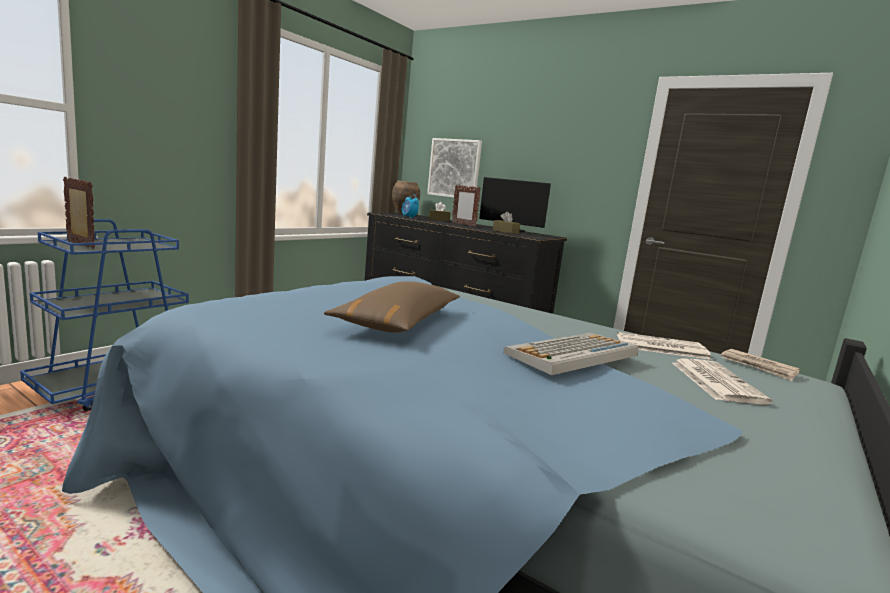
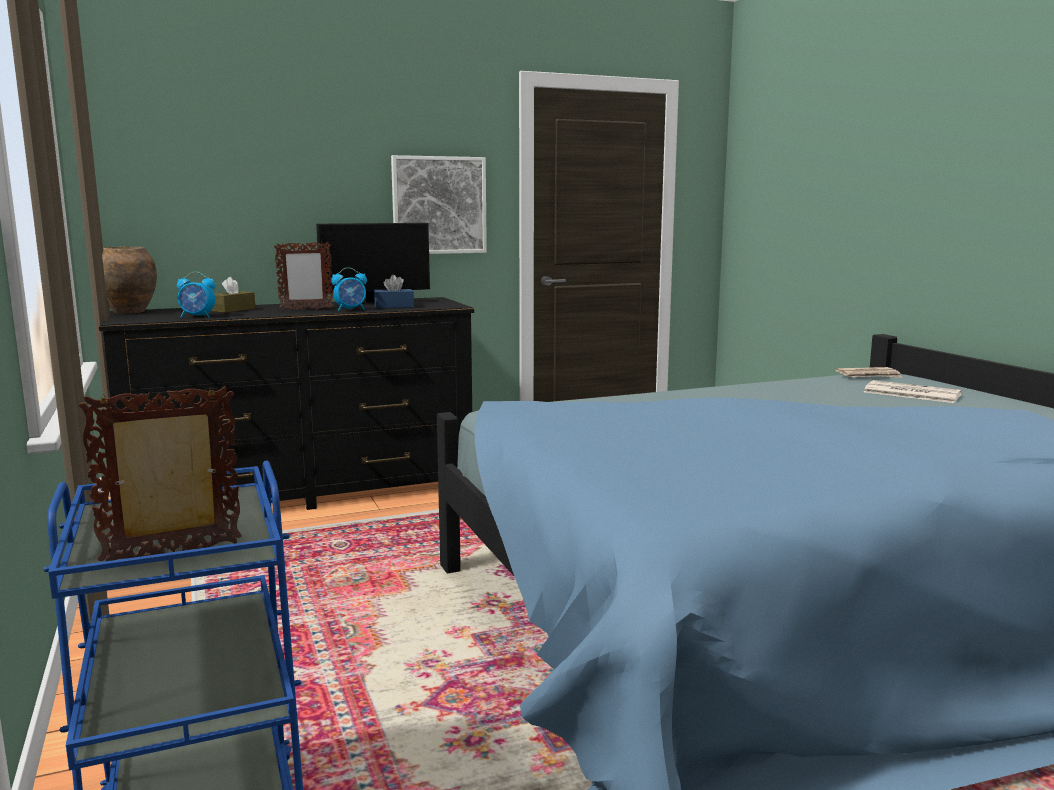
camera: 55 degrees left, 0 degrees up
brown pillow [324,281,460,333] -> none
picture [427,138,482,198] -> picture moved to [391,155,487,254]
brown tissue box [493,212,520,234] -> blue tissue box [374,275,414,308]
keyboard [503,333,638,375] -> none
newspaper [617,332,712,360] -> none
none -> alarm clock [331,267,367,311]

